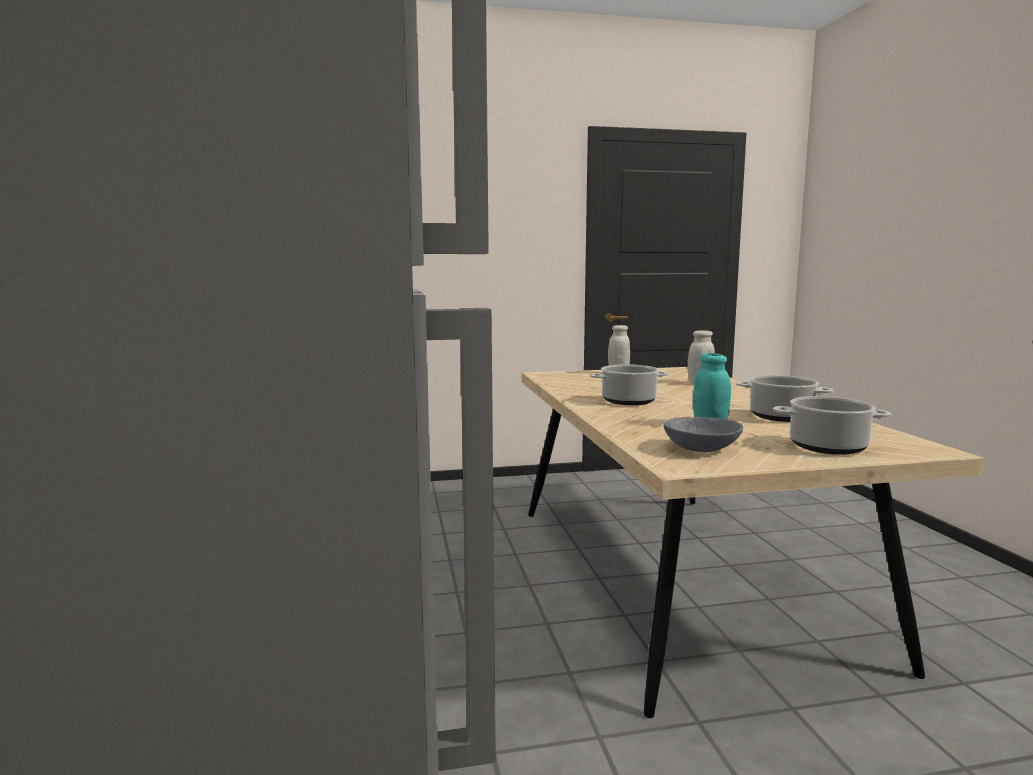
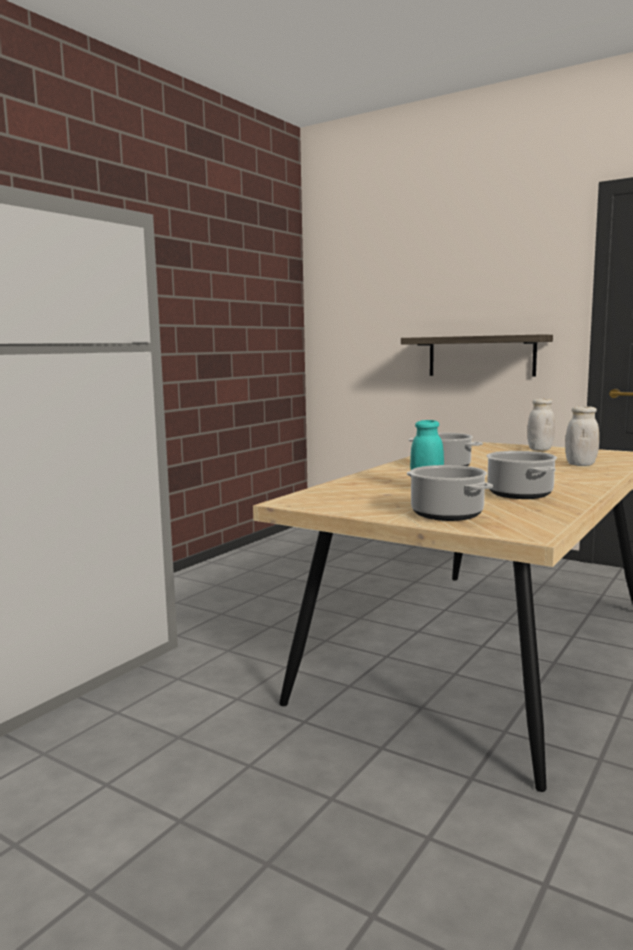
camera: 45 degrees right, 0 degrees up
grey bowl [664,417,743,452] -> none
none -> shelf [401,335,553,377]

